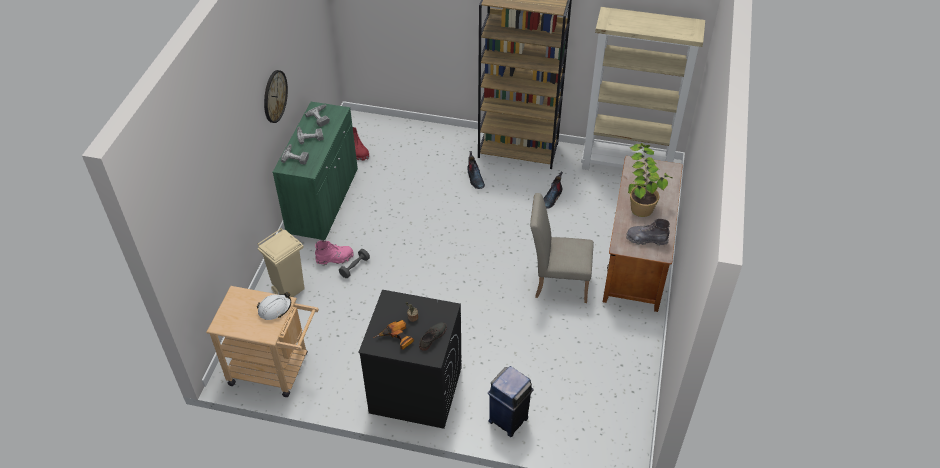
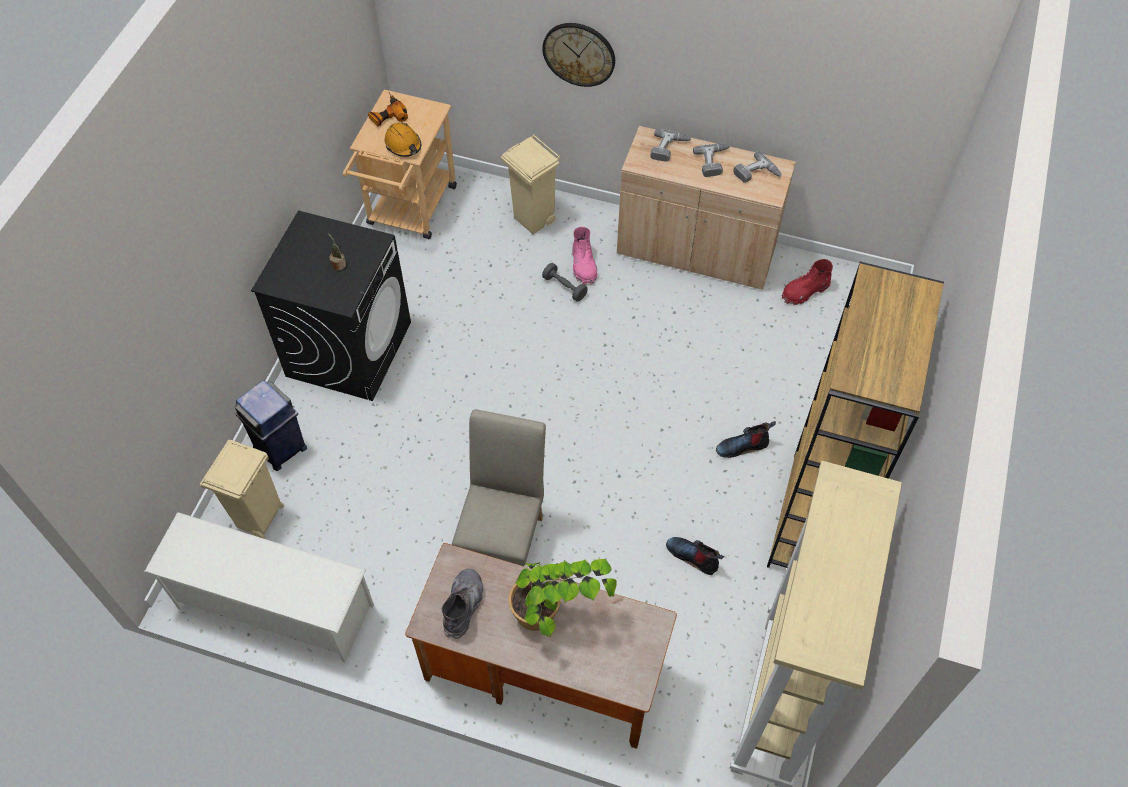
camera: 95 degrees right, 10 degrees up
white hard hat [257,292,291,320] -> orange hard hat [385,123,421,157]
wall clock [264,70,288,123] -> wall clock moved to [542,23,615,87]
green cabinet [273,102,358,241] -> beige cabinet [617,126,796,290]
power drill [373,320,414,350] -> power drill moved to [368,92,408,127]
grey shoe [419,322,447,351] -> none
none -> white shoe rack [144,512,374,663]
none -> beige trash can [200,440,284,539]

